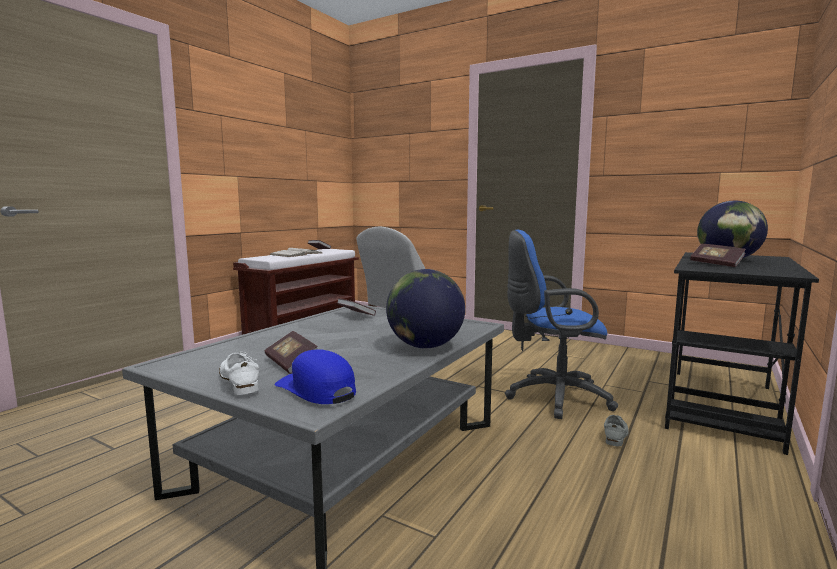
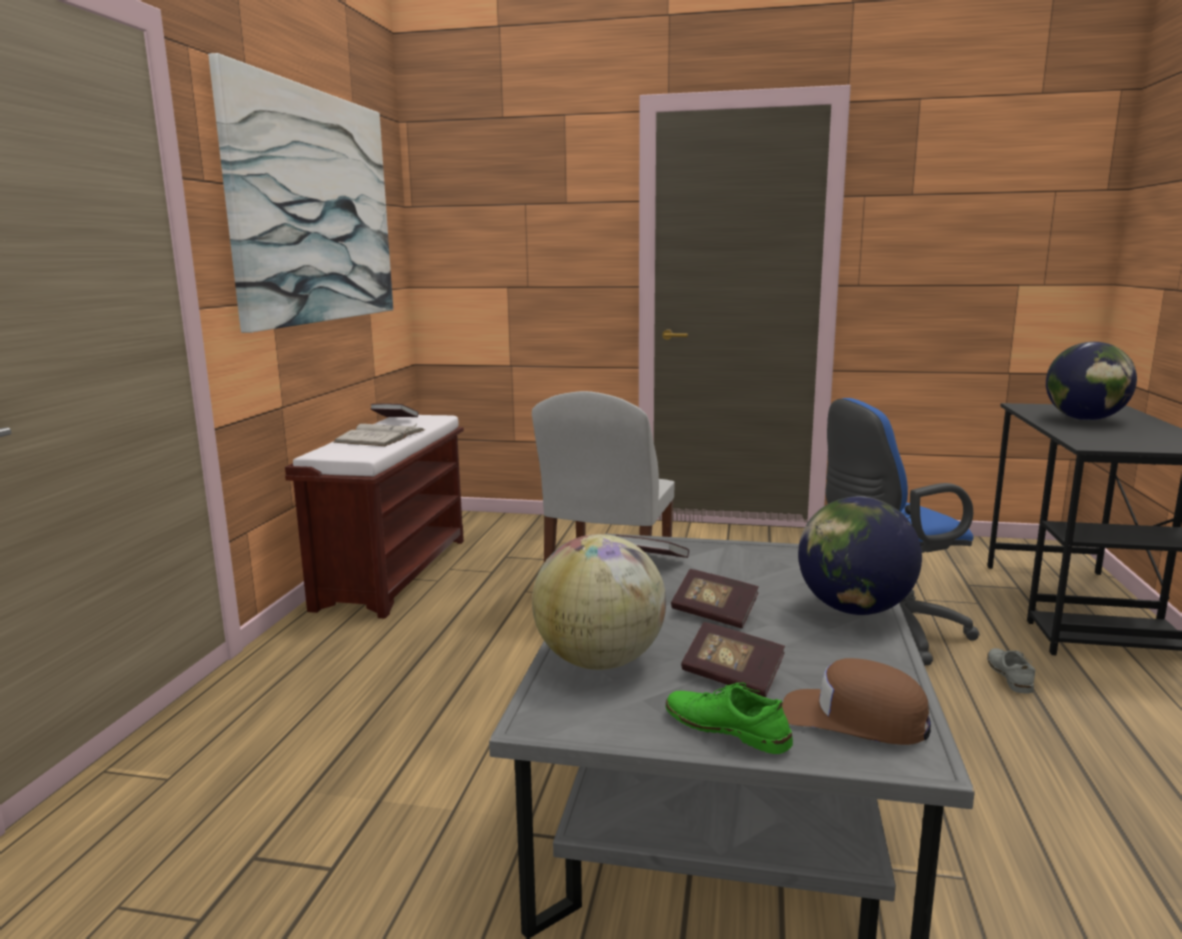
camera: 20 degrees left, 5 degrees up
white shoe [219,352,259,395] -> green shoe [666,683,793,754]
blue cap [275,349,356,404] -> brown cap [782,658,931,745]
book [690,244,746,267] -> book moved to [671,569,759,628]
none -> picture [208,53,393,333]
none -> globe [532,534,666,670]

